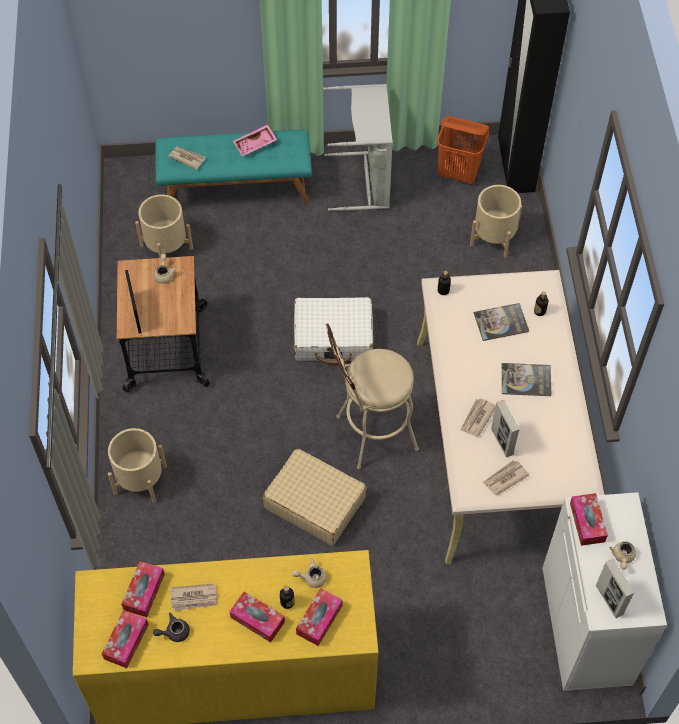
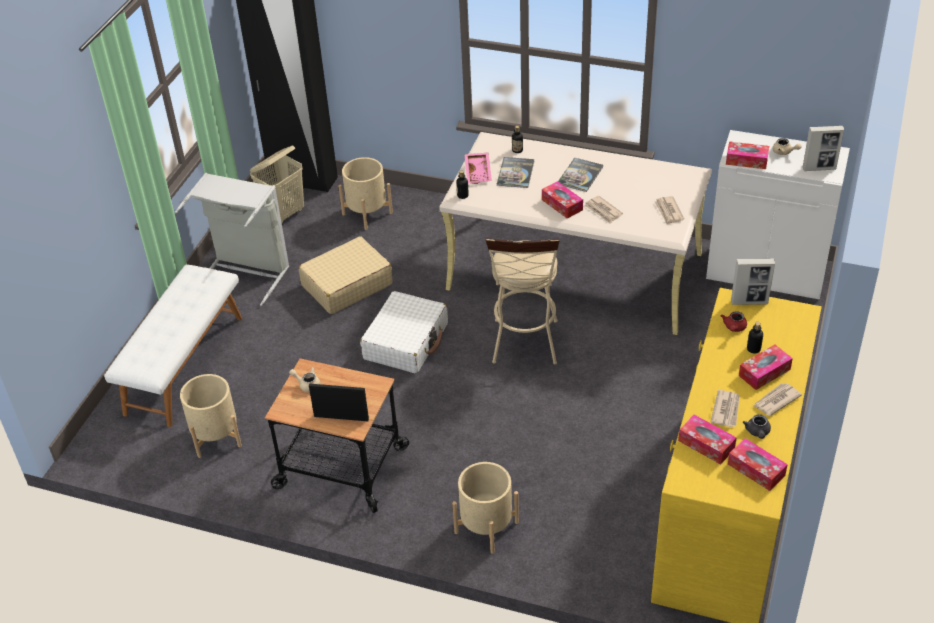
camera: 65 degrees left, 15 degrees down
turquoise bench [155,130,312,204] -> white bench [104,264,242,427]
newspaper [168,146,205,170] -> newspaper moved to [753,383,802,416]
pink tray [233,124,277,156] -> pink tray moved to [464,153,492,184]
beige suitcase [263,448,367,546] -> beige suitcase moved to [299,236,393,314]
beige teapot [292,558,327,588] -> red teapot [721,311,747,332]
tissue box [296,588,343,646] -> tissue box moved to [542,181,583,219]
orange laundry basket [437,116,489,185] -> beige laundry basket [250,145,304,223]
picture frame [491,400,520,457] -> picture frame moved to [731,259,775,305]

